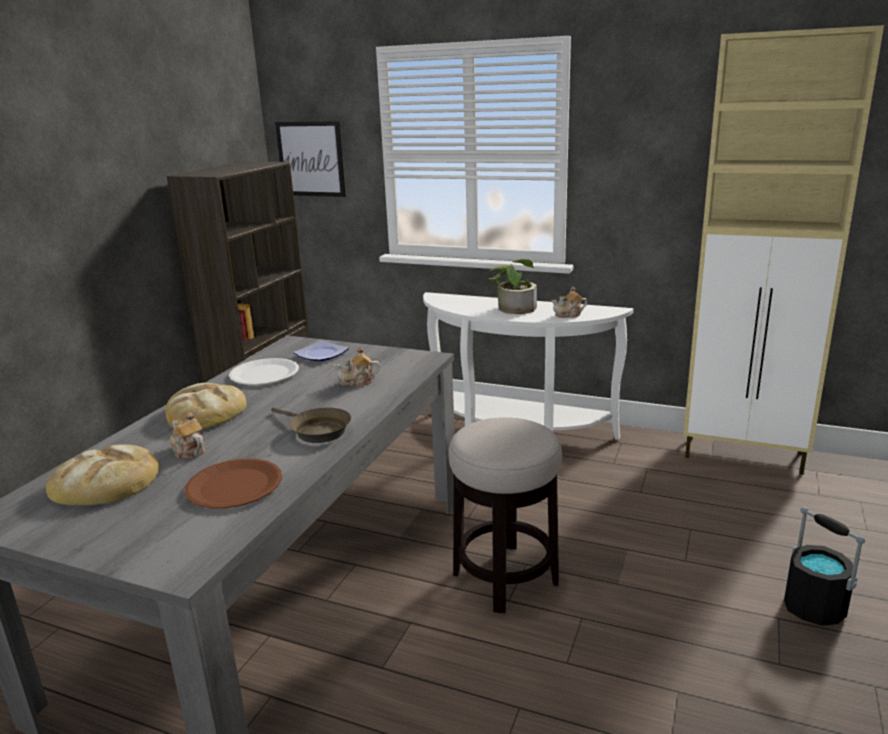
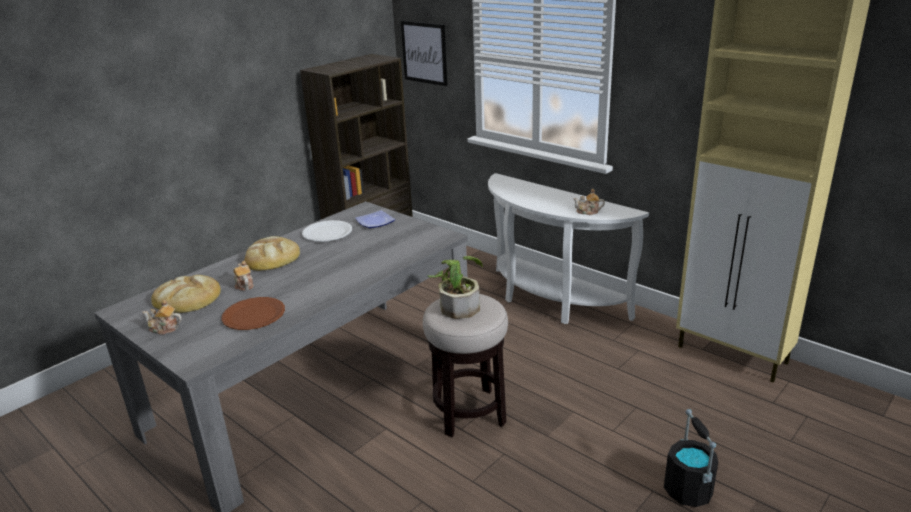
camera: 20 degrees right, 5 degrees up
brown frying pan [271,407,351,443] -> none
teapot [333,347,380,387] -> teapot moved to [143,300,182,335]
potted plant [488,259,537,314] -> potted plant moved to [428,256,483,319]

